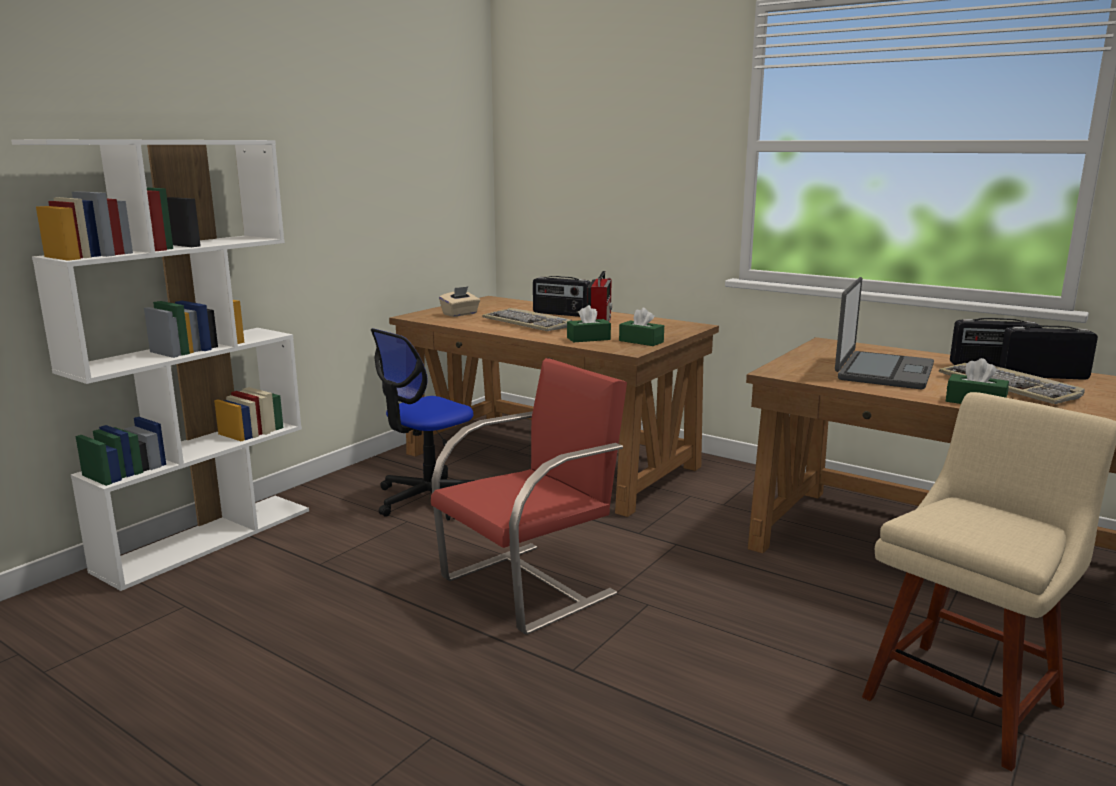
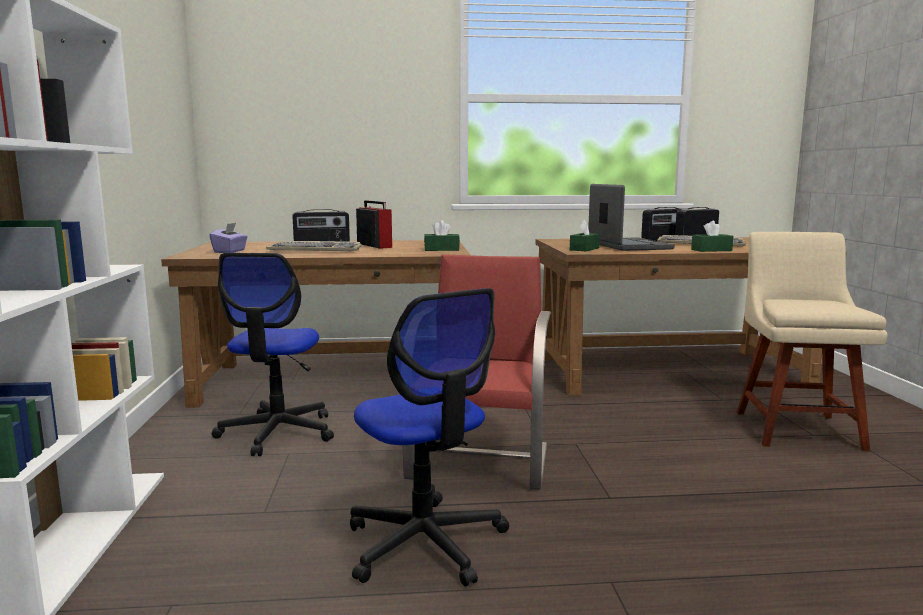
camera: 40 degrees left, 5 degrees down
beige tissue box [439,286,480,317] -> purple tissue box [209,223,248,253]
green tissue box [567,305,611,342] -> green tissue box moved to [570,220,600,251]
none -> office chair [350,288,509,586]

